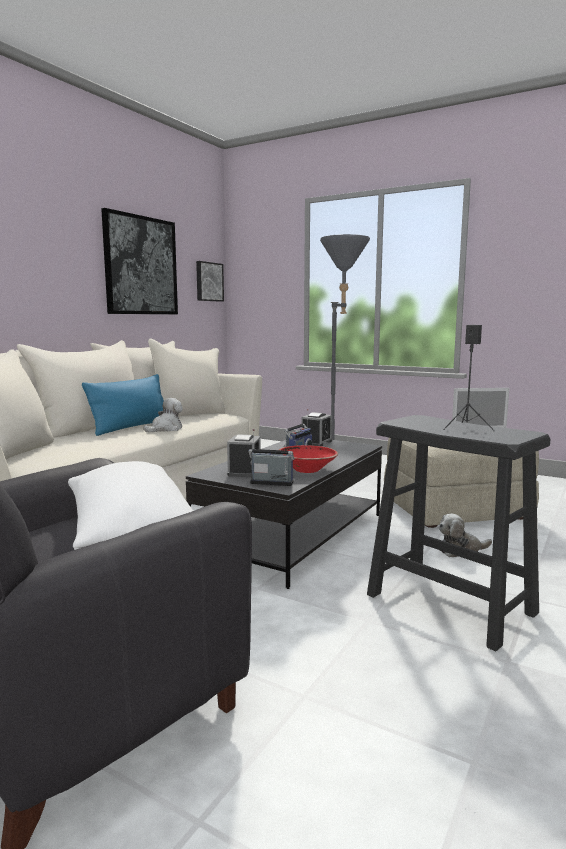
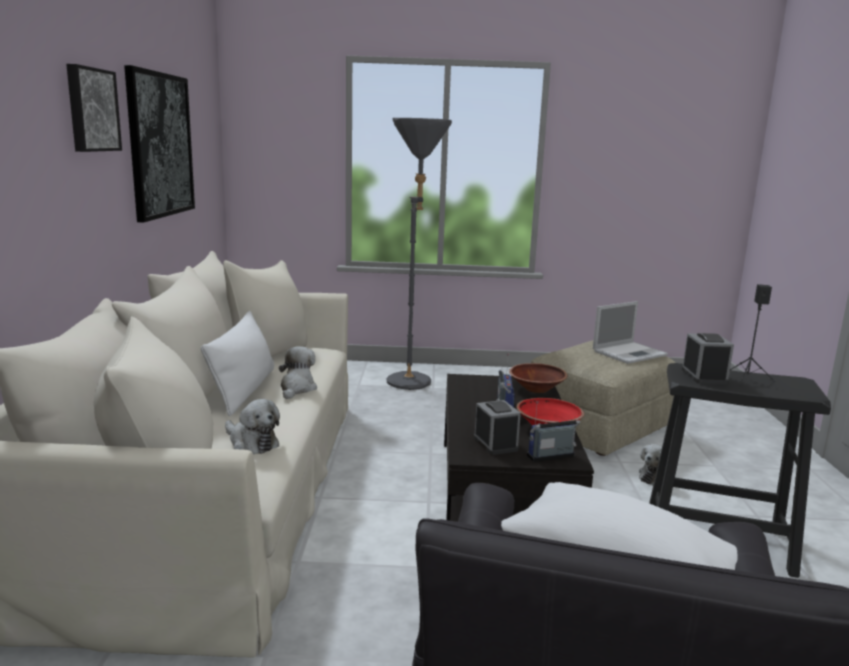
camera: 30 degrees left, 5 degrees up
blue pillow [82,374,164,436] -> white pillow [201,311,274,416]
picture [196,261,224,302] -> picture moved to [66,64,122,152]
alarm clock [301,412,332,446] -> alarm clock moved to [682,333,734,385]
none -> plush toy [225,399,280,454]
none -> brown bowl [509,363,568,393]

